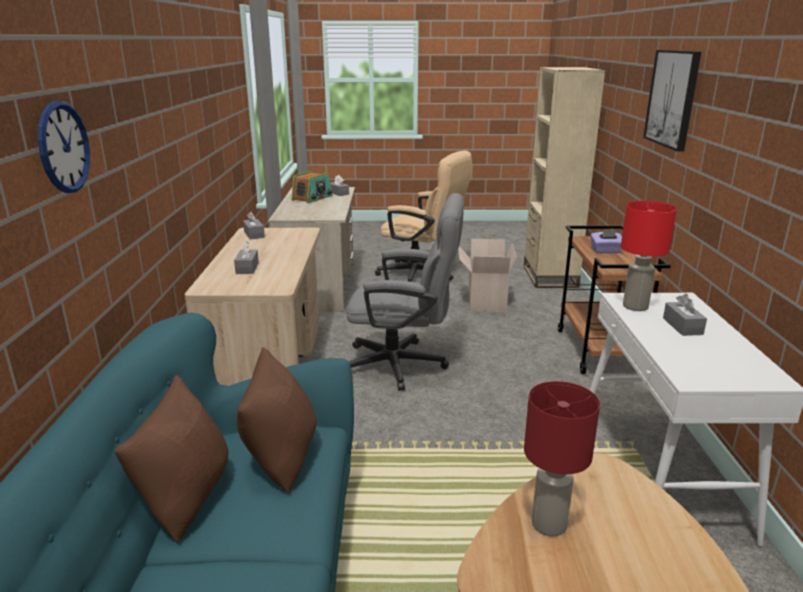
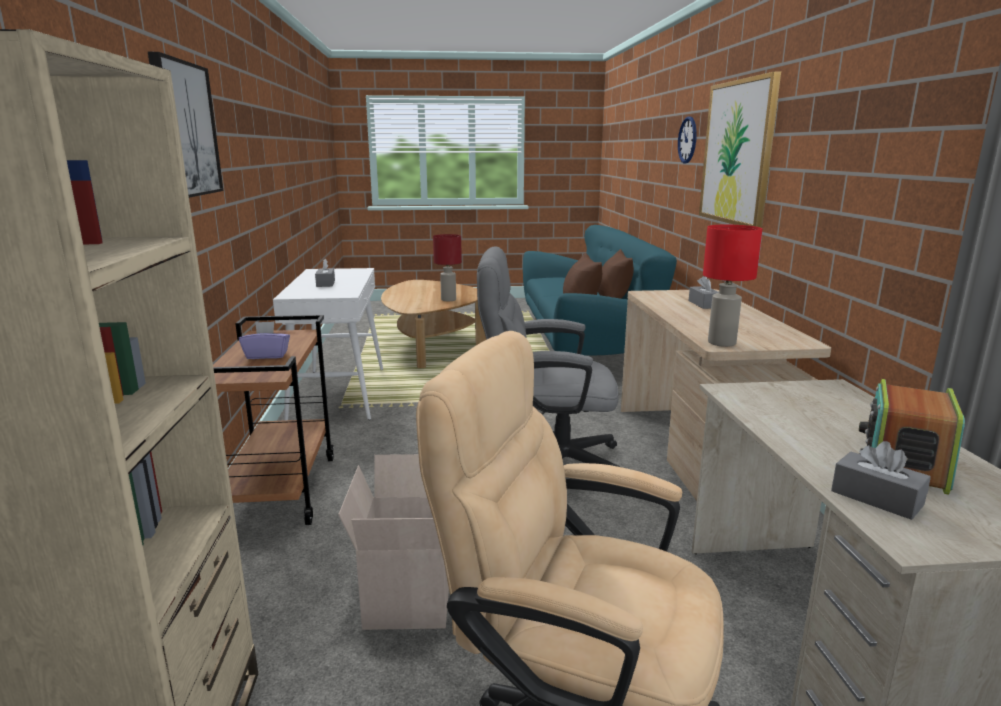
camera: 175 degrees right, 5 degrees down
grey tissue box [243,212,265,240] -> none
red table lamp [621,201,677,311] -> red table lamp moved to [703,225,762,347]
none -> picture [699,71,781,228]

